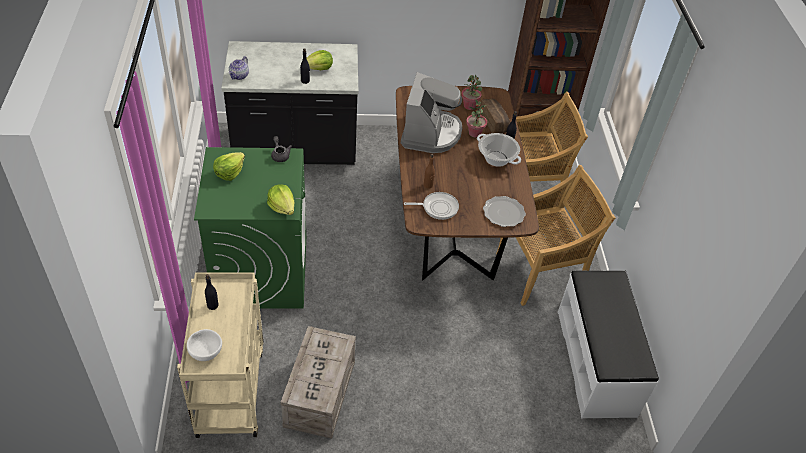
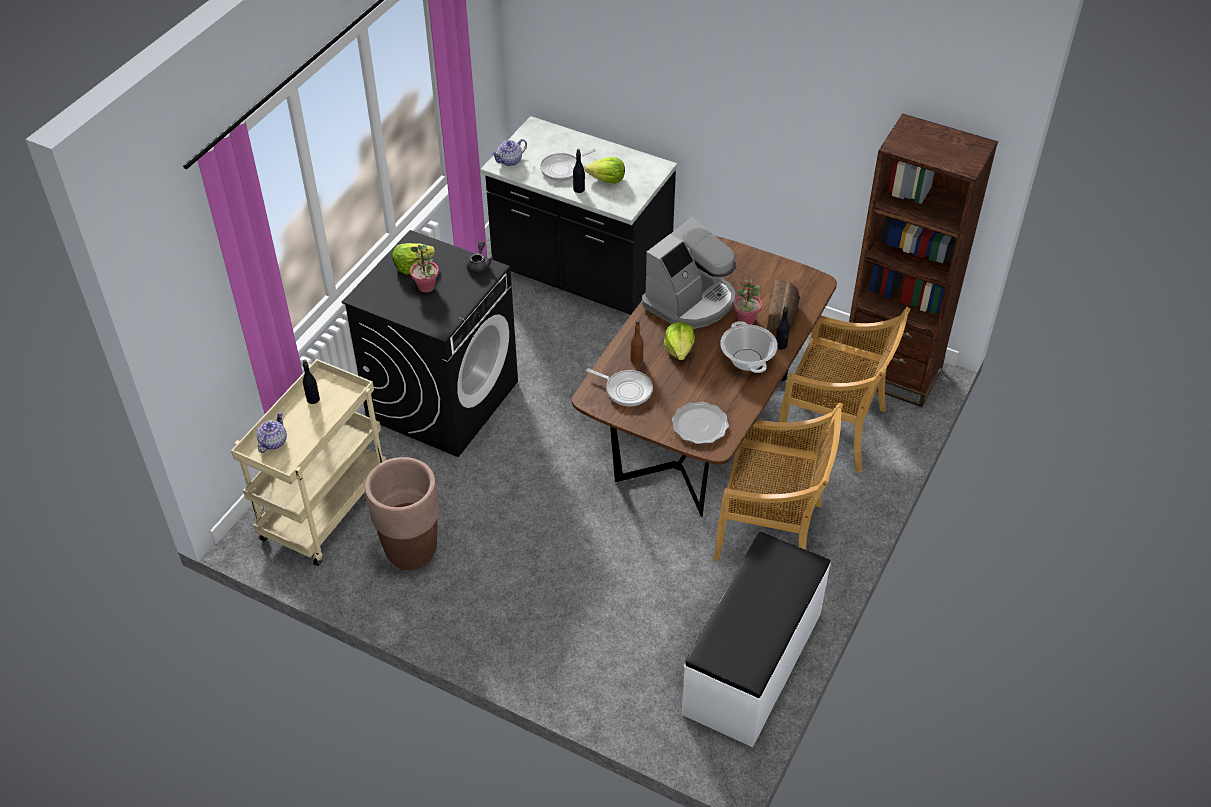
camera: 35 degrees right, 0 degrees up
white bowl [187,329,222,361] -> teapot [257,411,287,453]
green washing machine [194,147,306,309] -> black washing machine [342,230,518,457]
lettuce [267,184,295,215] -> lettuce moved to [664,322,695,360]
crate [280,326,356,439] -> brown planter [365,457,439,570]
potted plant [461,74,483,110] -> potted plant moved to [410,245,439,293]
none -> frying pan [540,149,596,181]

